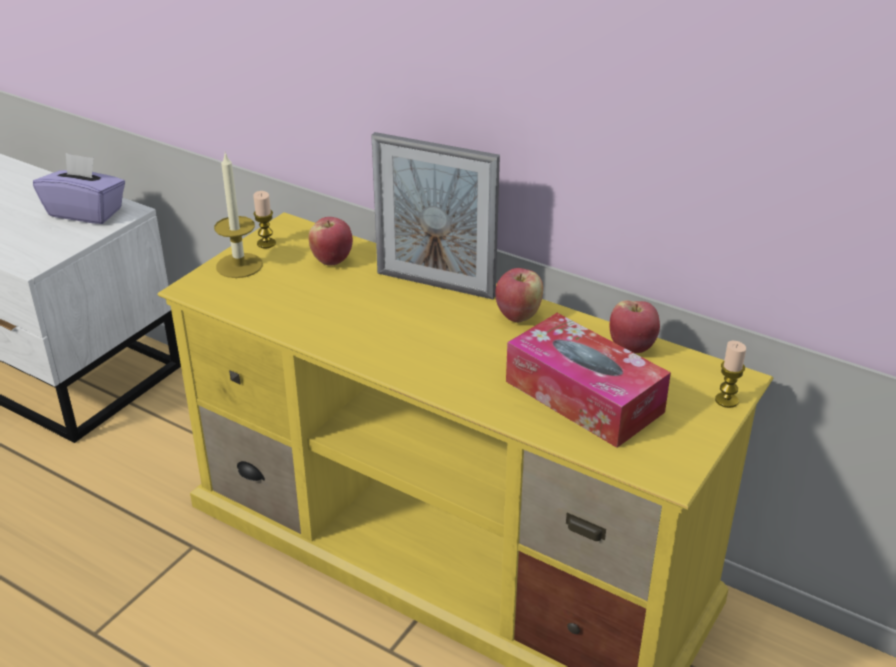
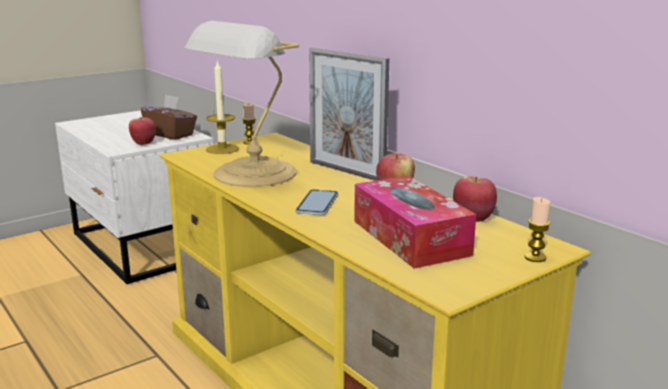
camera: 20 degrees right, 15 degrees down
purple tissue box [33,153,125,224] -> brown tissue box [141,94,197,140]
apple [308,217,353,266] -> apple moved to [129,117,156,145]
none -> table lamp [185,21,299,187]
none -> phone [295,189,338,215]

